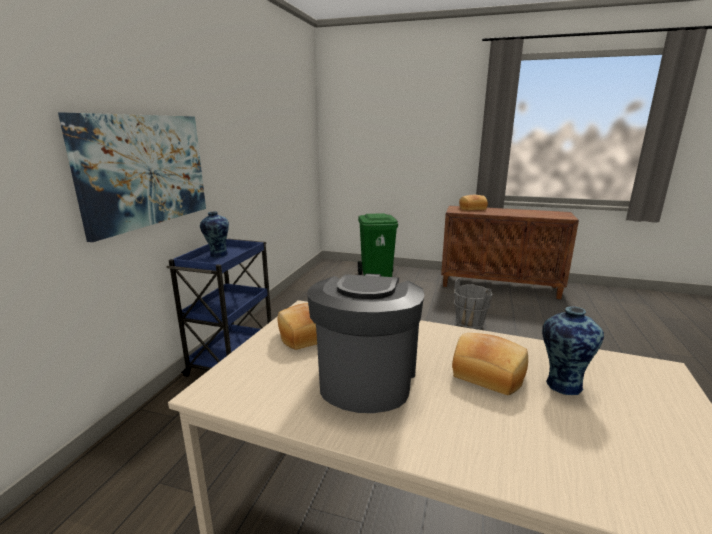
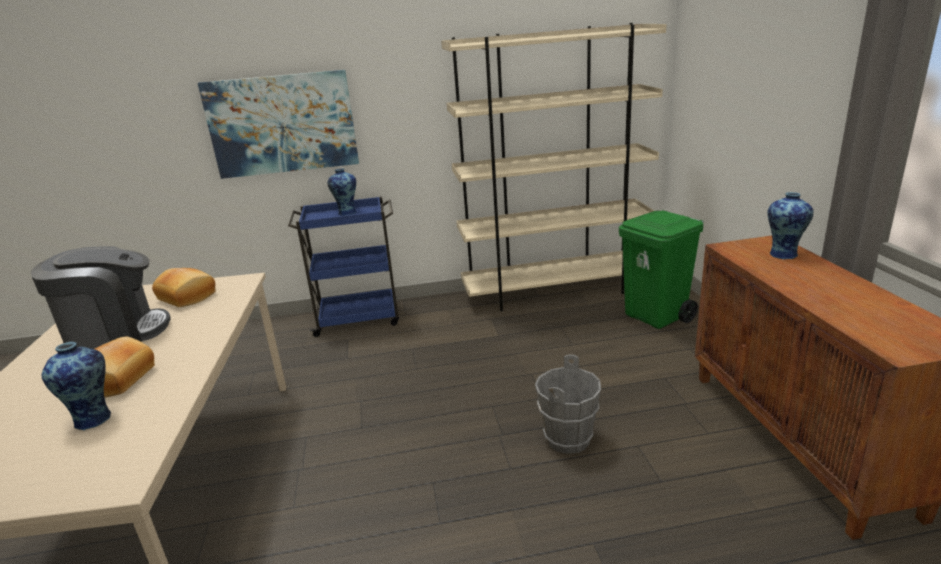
camera: 65 degrees right, 5 degrees up
bread [459,195,488,210] -> vase [767,192,814,260]
none -> beige bookcase [441,23,667,311]

